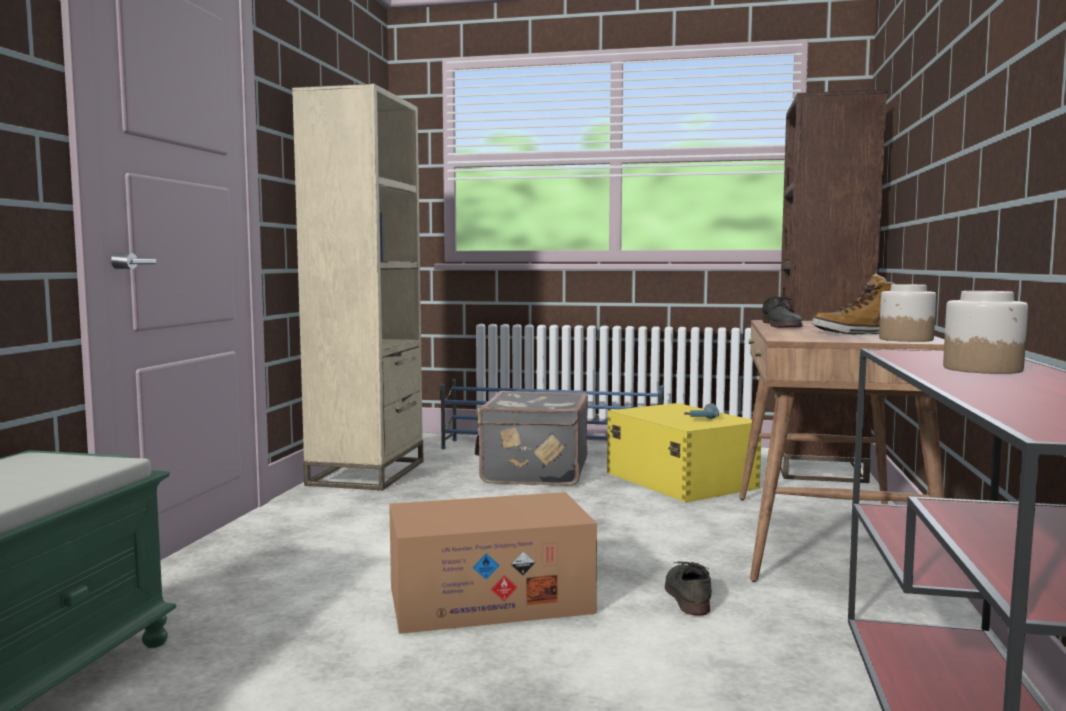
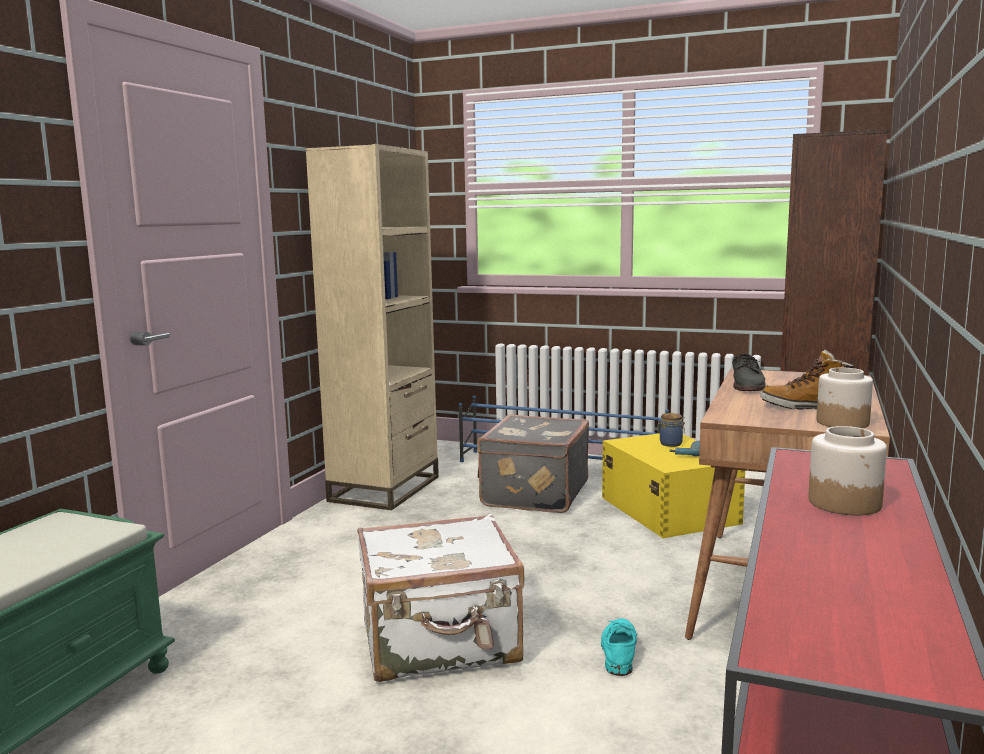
camera: 10 degrees right, 5 degrees up
cardboard box [389,492,597,634] -> white suitcase [358,514,524,682]
grey shoe [665,561,712,616] -> turquoise shoe [601,618,637,676]
none -> jar [660,413,685,447]

